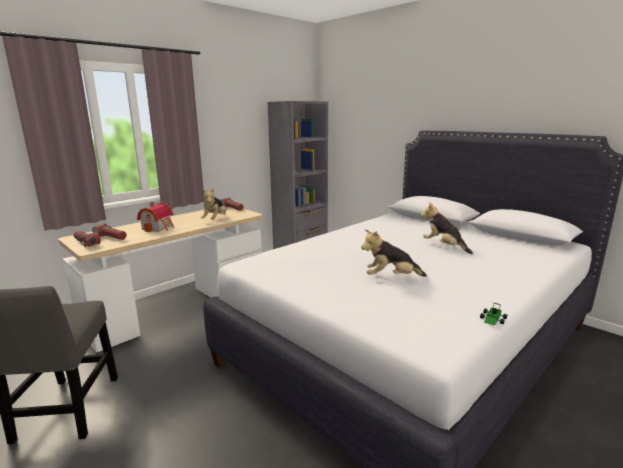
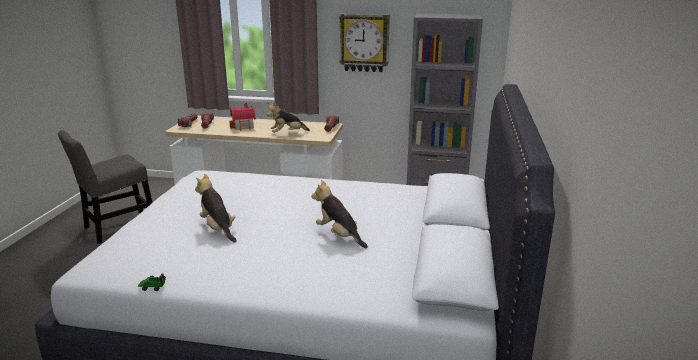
camera: 55 degrees right, 5 degrees up
plush toy [421,202,473,254] -> plush toy turned 60 degrees counterclockwise [311,180,368,248]
none -> wall clock [339,14,390,72]

